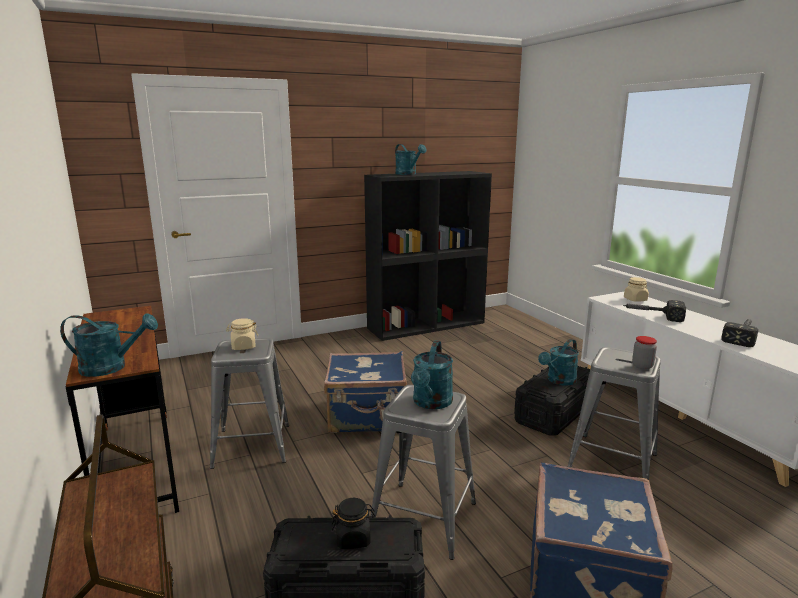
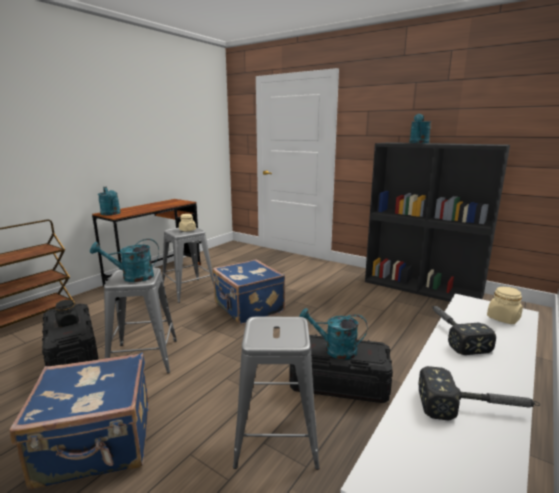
camera: 60 degrees right, 0 degrees up
jar [632,336,657,369] -> none

